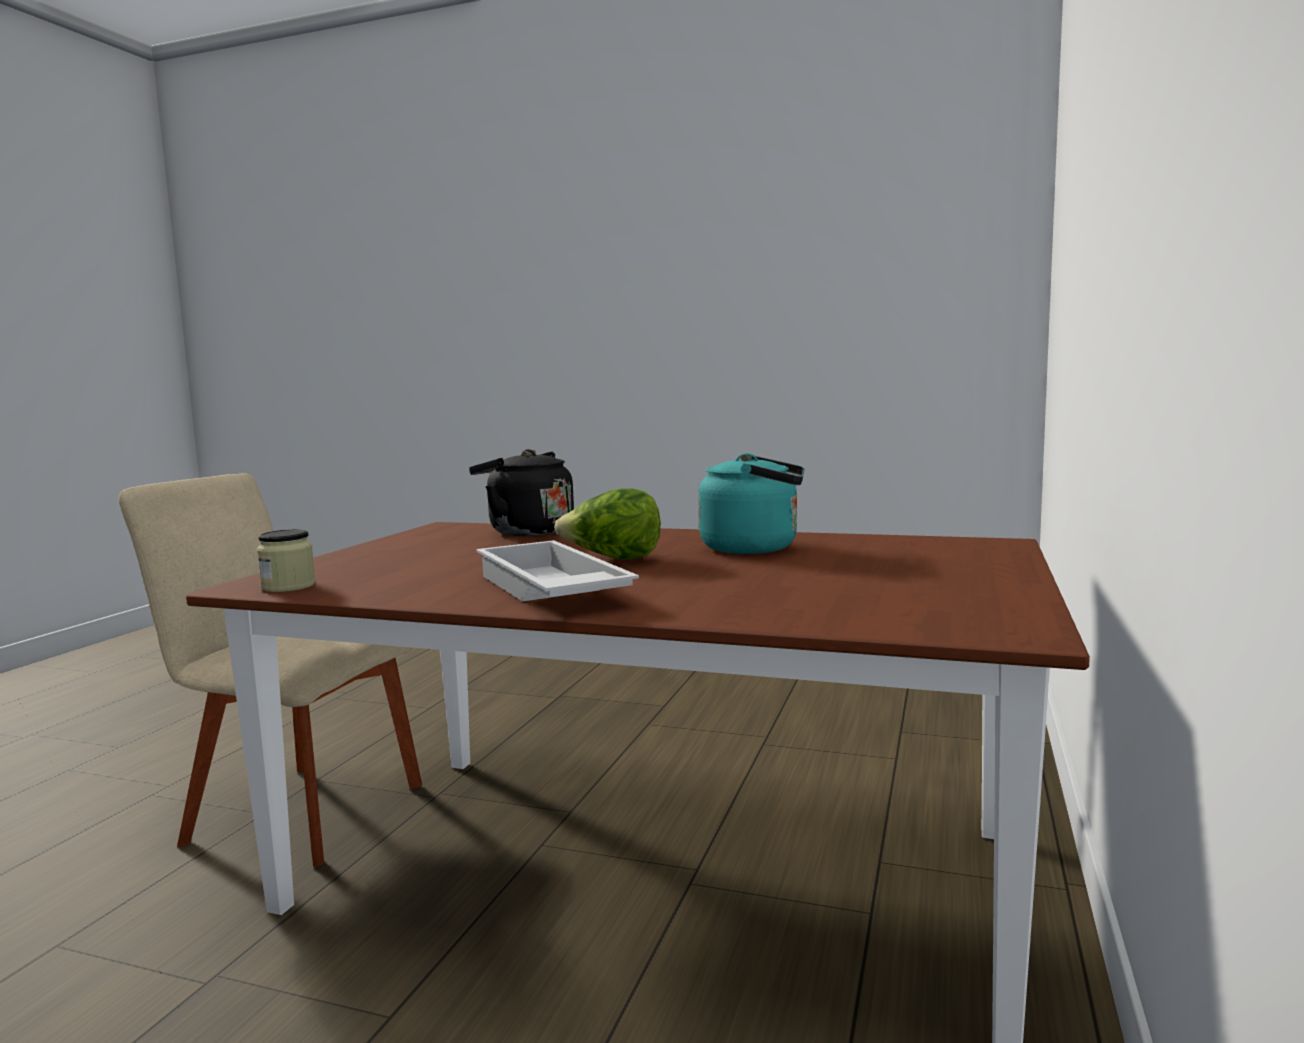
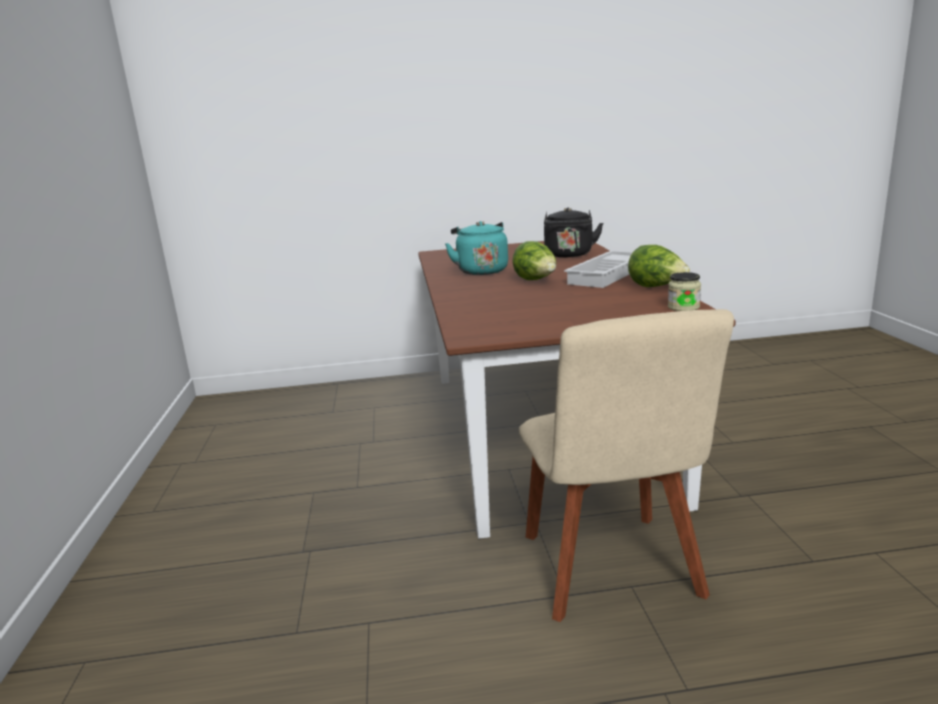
camera: 115 degrees left, 10 degrees up
black kettle [469,449,574,536] -> black kettle moved to [544,208,603,257]
none -> lettuce [628,245,690,287]

